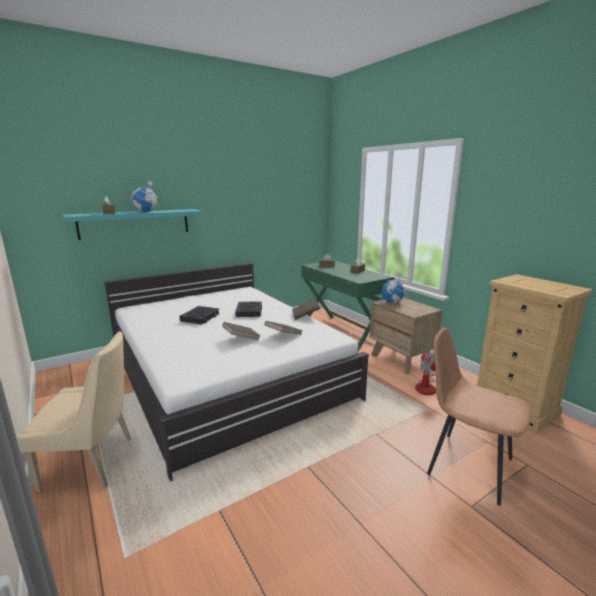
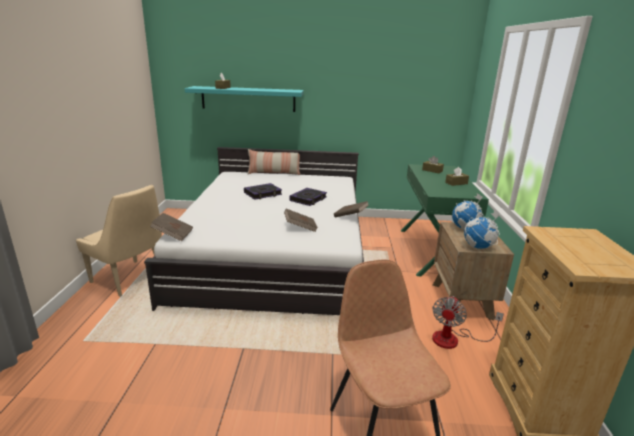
camera: 35 degrees right, 5 degrees up
globe [131,180,159,212] -> globe moved to [464,210,500,249]
brown book [223,322,260,340] -> brown book moved to [150,213,193,241]
none -> pillow [247,149,300,175]

